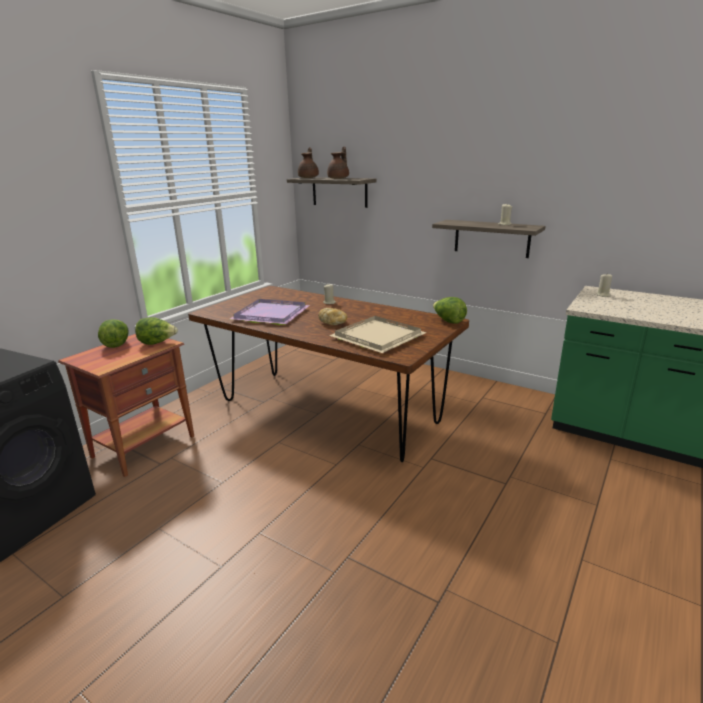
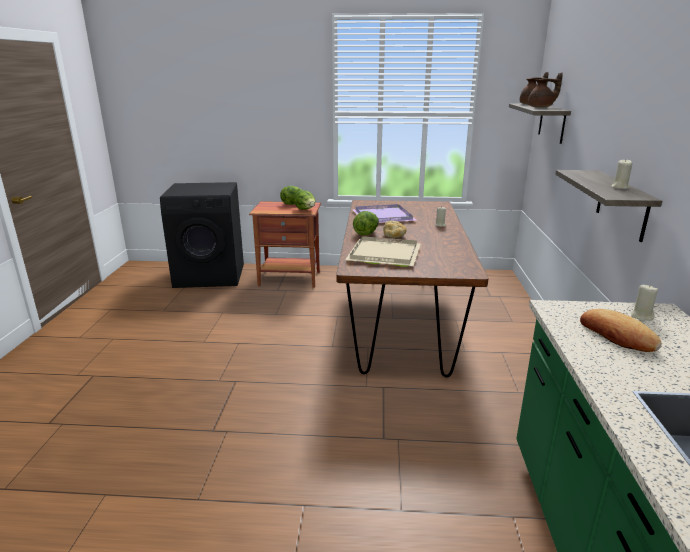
camera: 60 degrees right, 0 degrees up
lettuce [433,297,467,324] -> lettuce moved to [353,211,379,235]
none -> bread [580,309,662,352]

